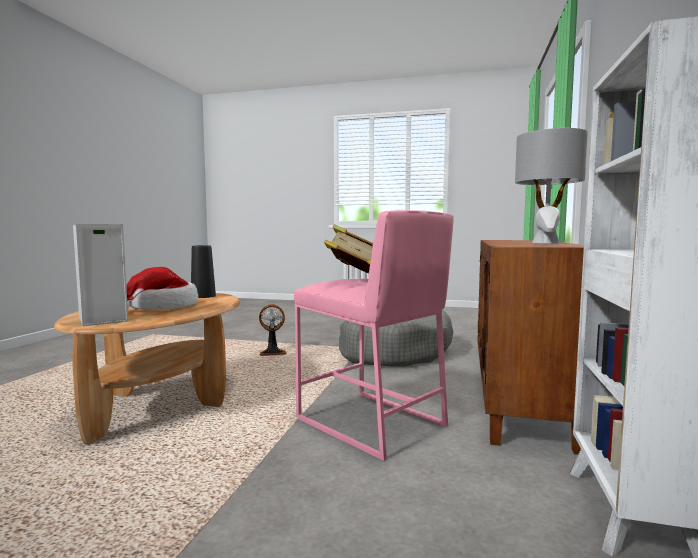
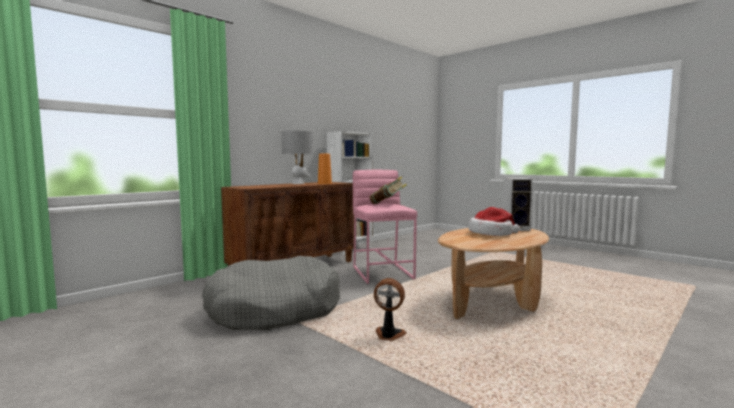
camera: 150 degrees left, 0 degrees up
black vase [191,245,216,298] -> none
none -> orange vase [318,154,332,184]

